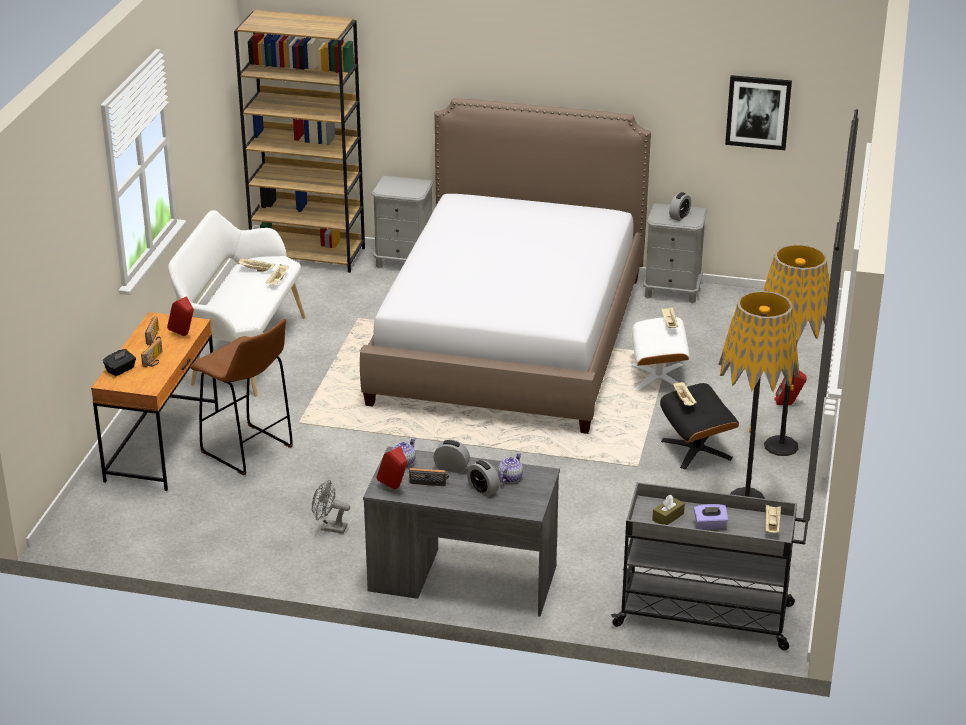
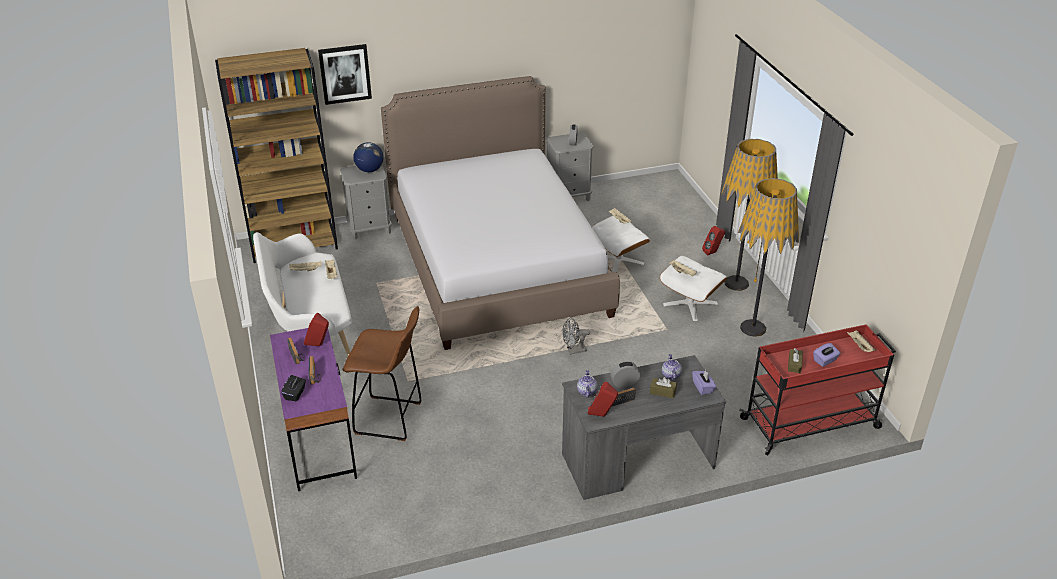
camera: 30 degrees left, 5 degrees up
brown desk [91,312,219,491] -> purple desk [270,328,357,491]
grey fan [312,480,350,534] -> grey fan moved to [562,317,590,354]
alarm clock [467,460,500,497] -> brown tissue box [650,377,677,398]
grey cart [611,482,809,651] -> red cart [739,324,896,456]
black ottoman [660,383,739,470] -> white ottoman [660,256,727,321]
picture [725,75,792,150] -> picture moved to [318,44,372,105]
none -> globe [353,142,384,172]
none -> purple tissue box [692,370,716,395]

